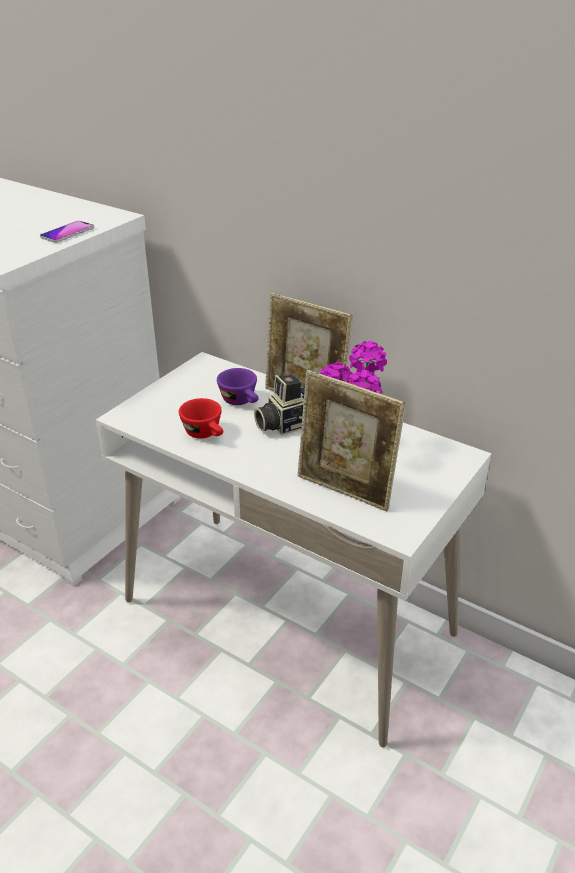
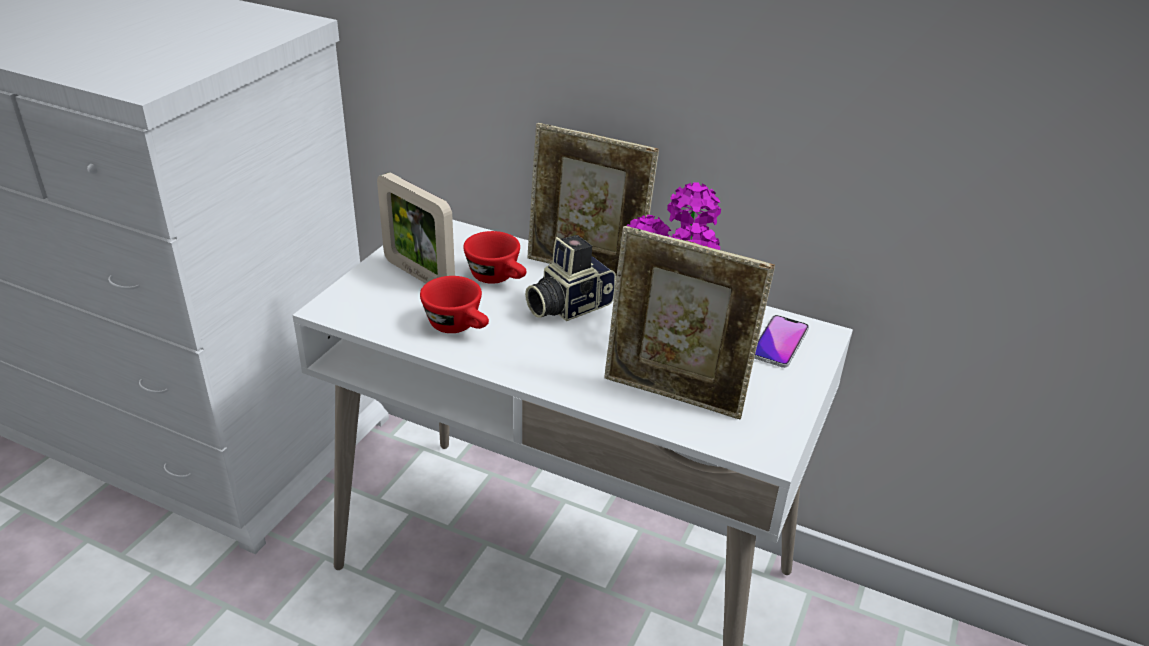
camera: 10 degrees left, 0 degrees up
phone [40,221,95,243] -> phone moved to [754,315,809,368]
purple cup [217,368,259,405] -> red cup [463,231,527,284]
none -> picture frame [377,172,455,284]

